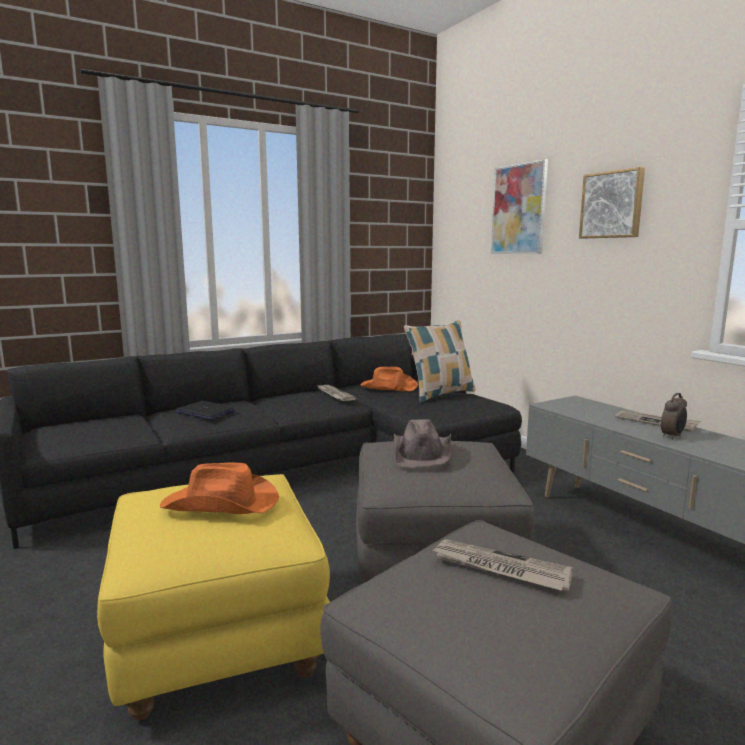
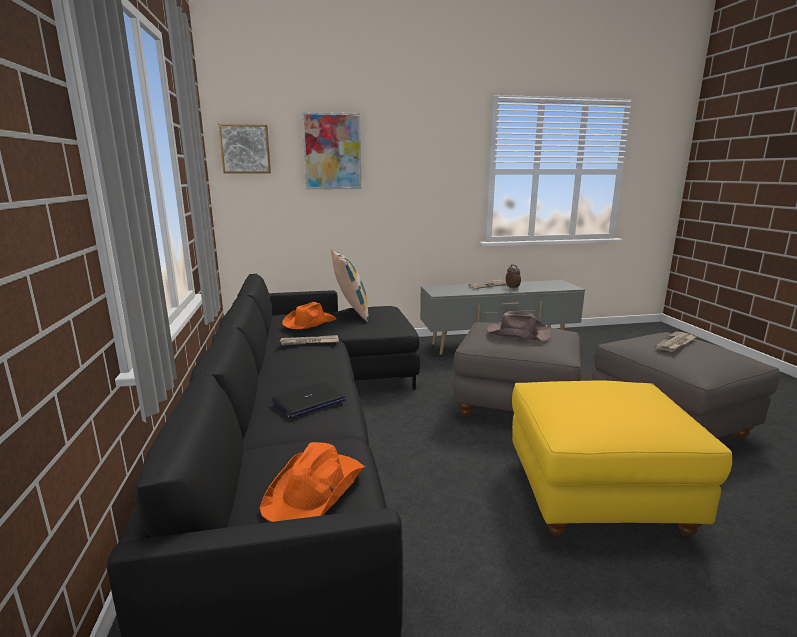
camera: 70 degrees left, 5 degrees up
orange hat [160,462,279,514] -> orange hat moved to [260,442,365,522]
picture [579,167,645,239] -> picture moved to [218,124,271,173]

